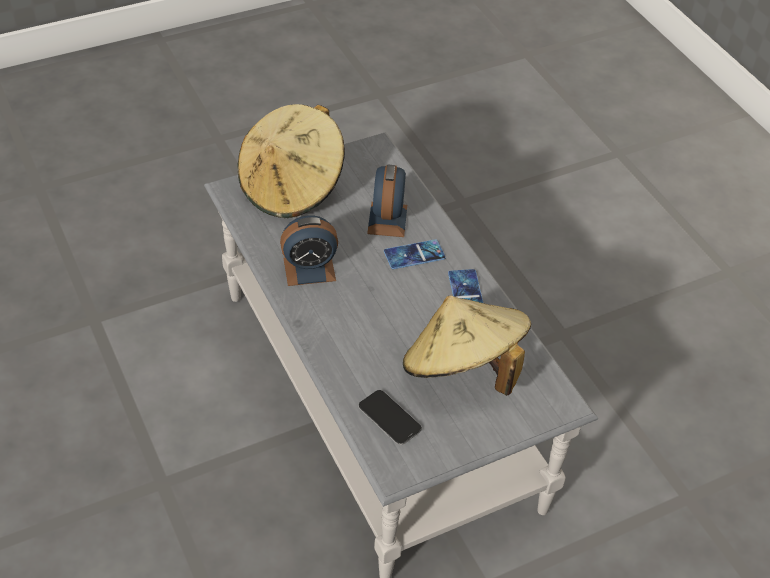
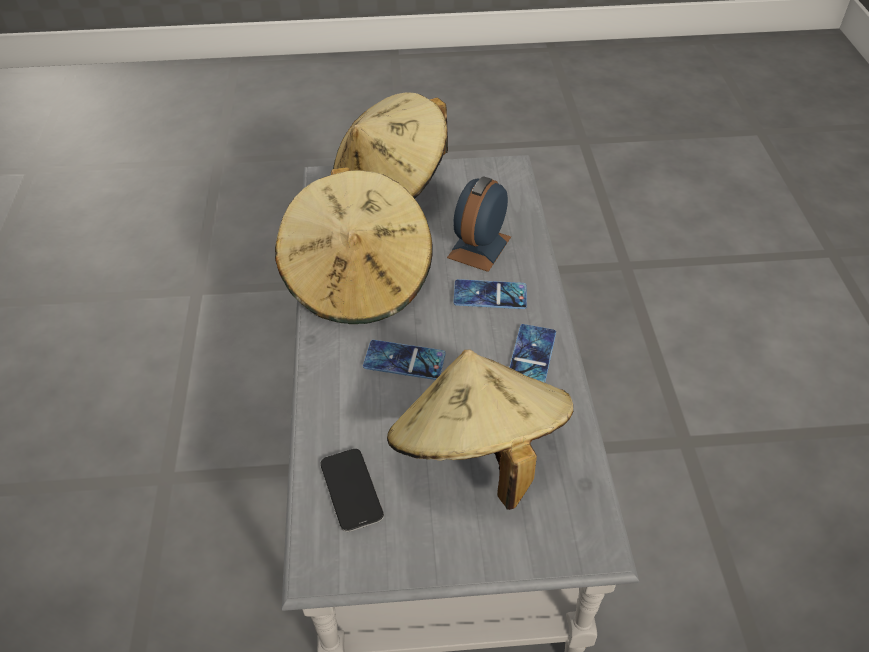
camera: 25 degrees right, 0 degrees up
alarm clock [280,215,338,286] -> beige hat [275,167,432,324]
none -> phone [363,340,446,380]

